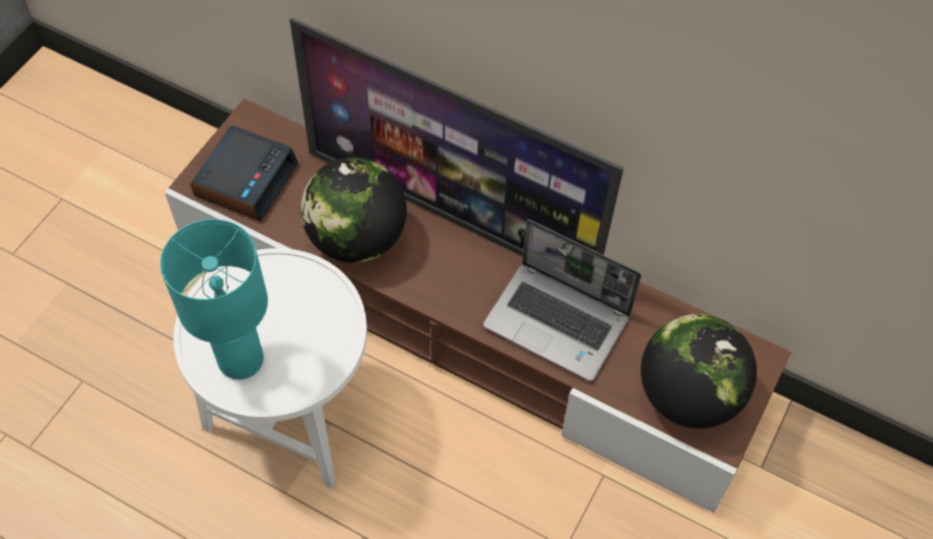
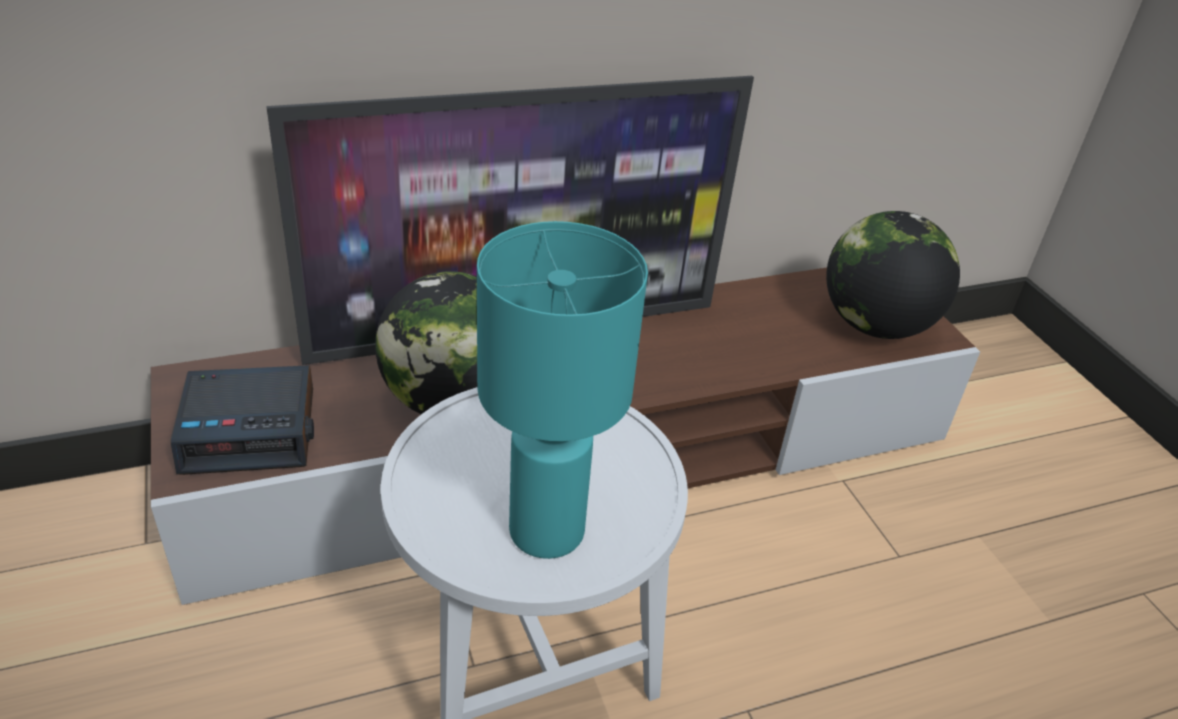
camera: 50 degrees left, 20 degrees down
alarm clock [190,125,298,222] -> alarm clock turned 105 degrees clockwise [170,365,314,475]
laptop [483,220,641,381] -> none

